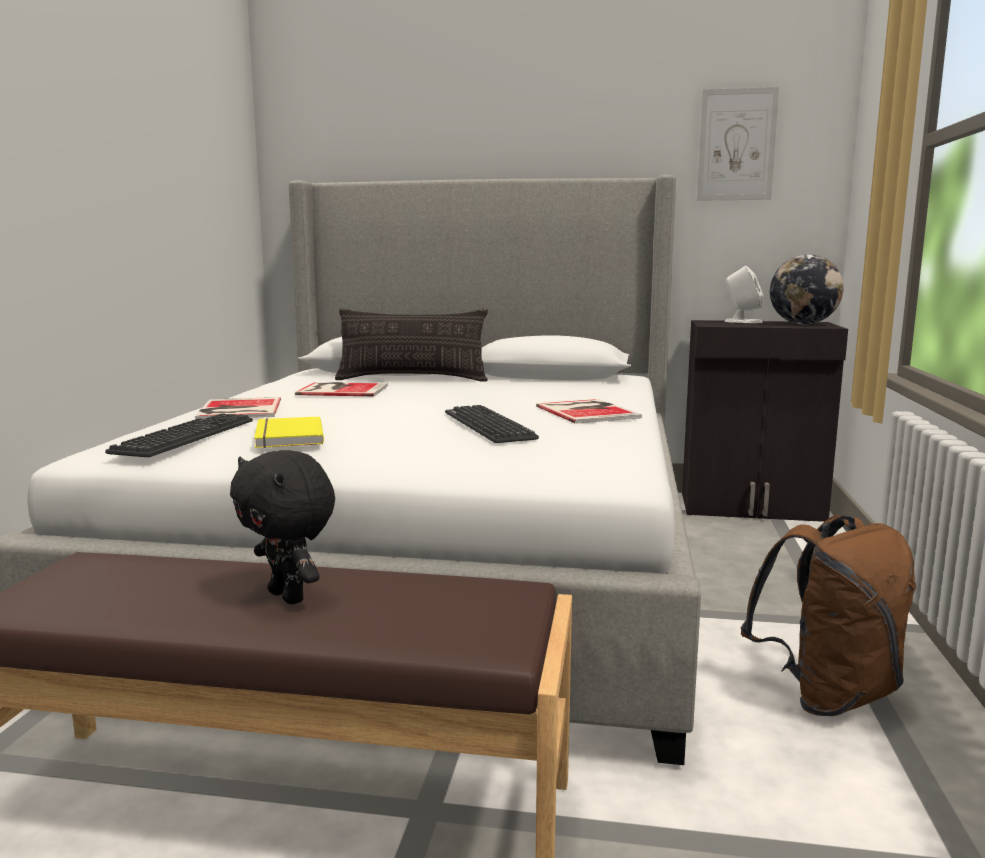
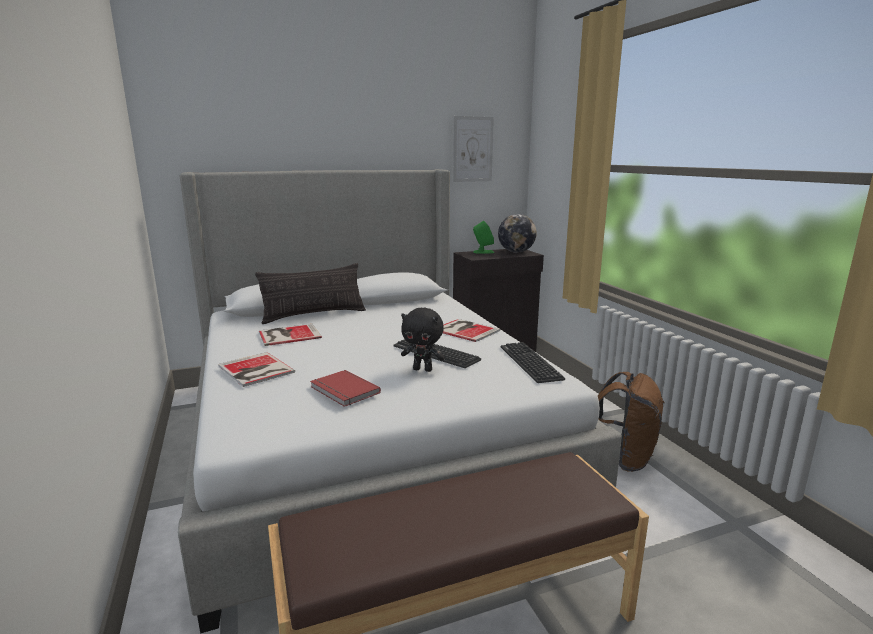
camera: 30 degrees left, 5 degrees up
keyboard [105,413,253,457] -> keyboard moved to [501,342,565,383]
black plush toy [230,450,335,604] -> black plush toy moved to [401,308,445,372]
yellow book [254,416,324,448] -> red book [310,370,381,407]
white speaker [724,266,763,323] -> green speaker [473,221,494,254]

